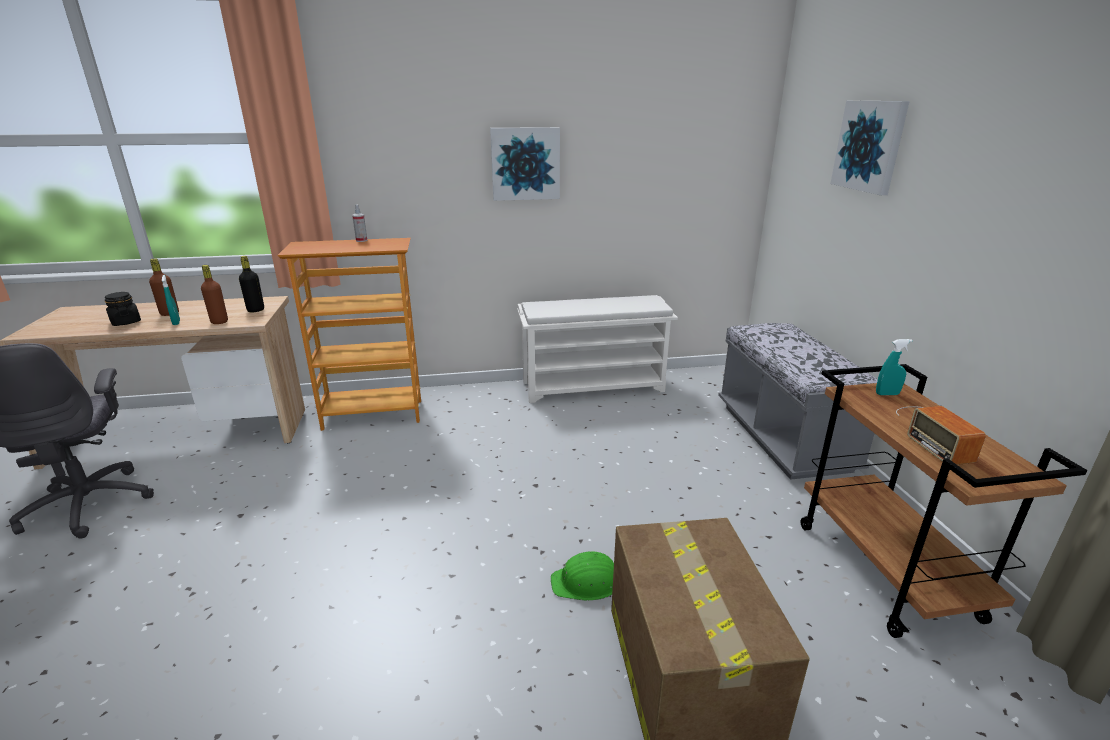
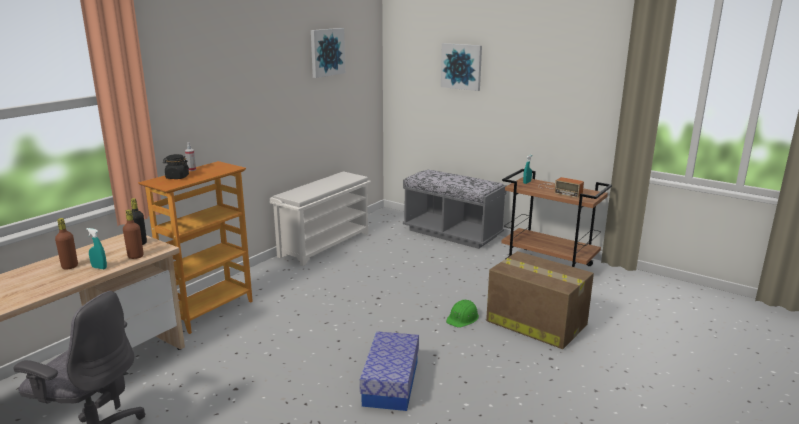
camera: 45 degrees left, 5 degrees down
black jar [105,292,141,326] -> black jar moved to [163,154,189,179]
picture [490,127,560,201] -> picture moved to [311,28,345,78]
none -> storage box [360,331,419,411]

